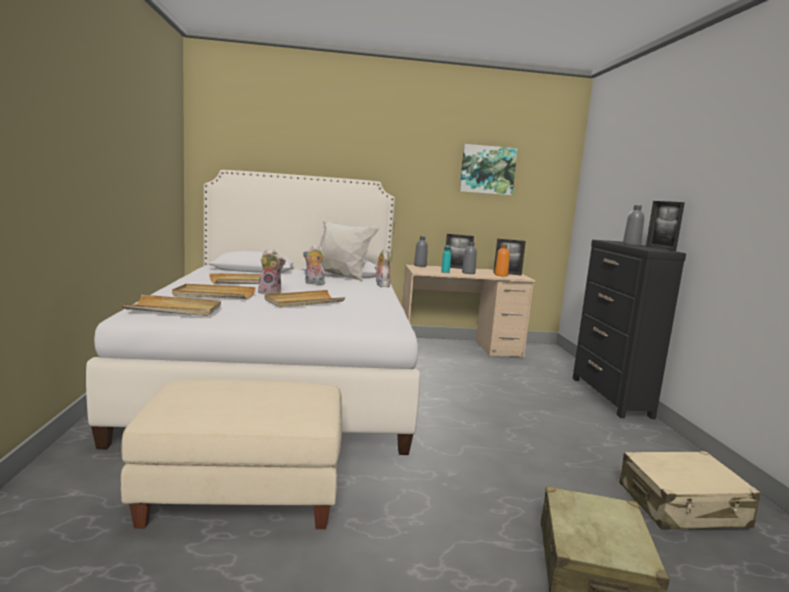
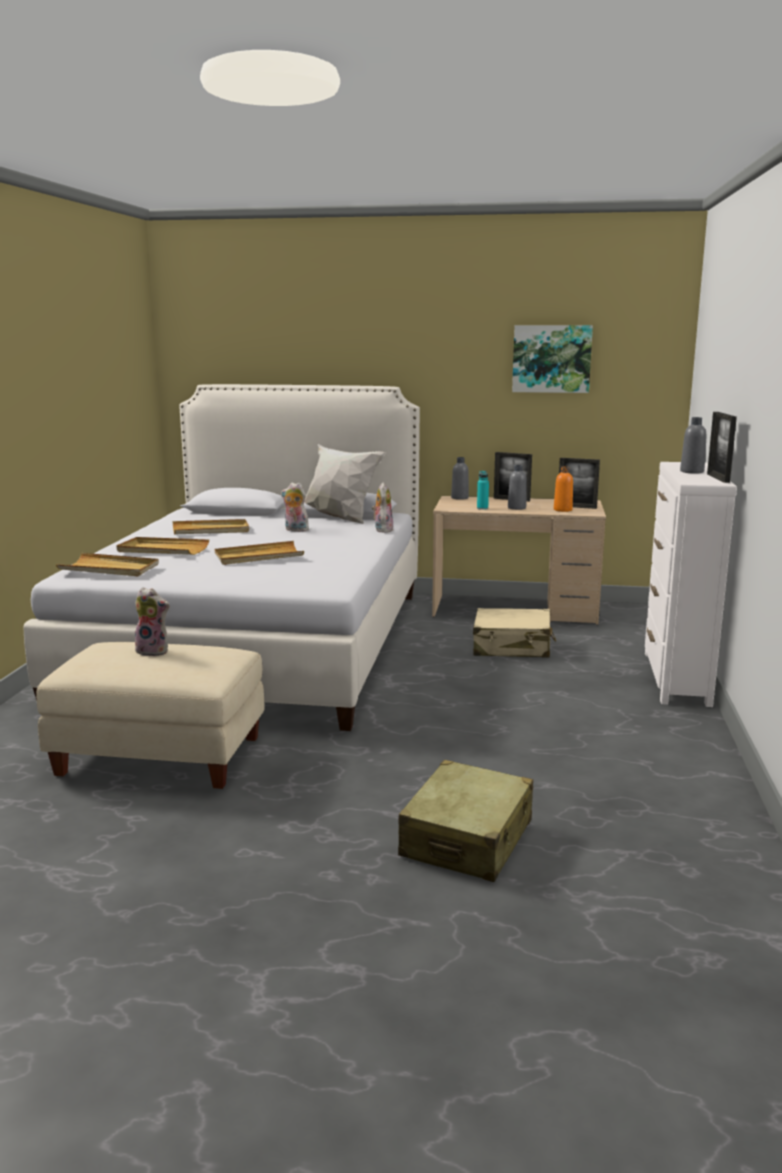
camera: 15 degrees right, 5 degrees up
plush toy [258,249,286,294] -> plush toy moved to [135,587,170,656]
black dresser [573,240,686,419] -> white dresser [645,462,737,707]
beige suitcase [619,451,761,530] -> beige suitcase moved to [473,608,556,657]

